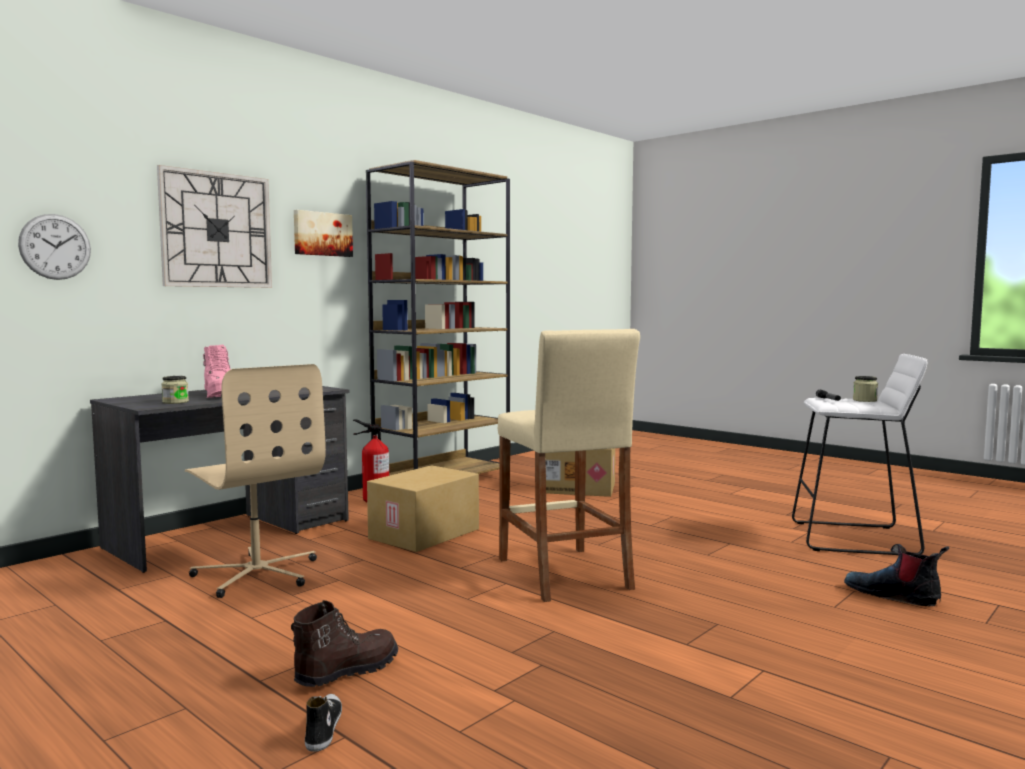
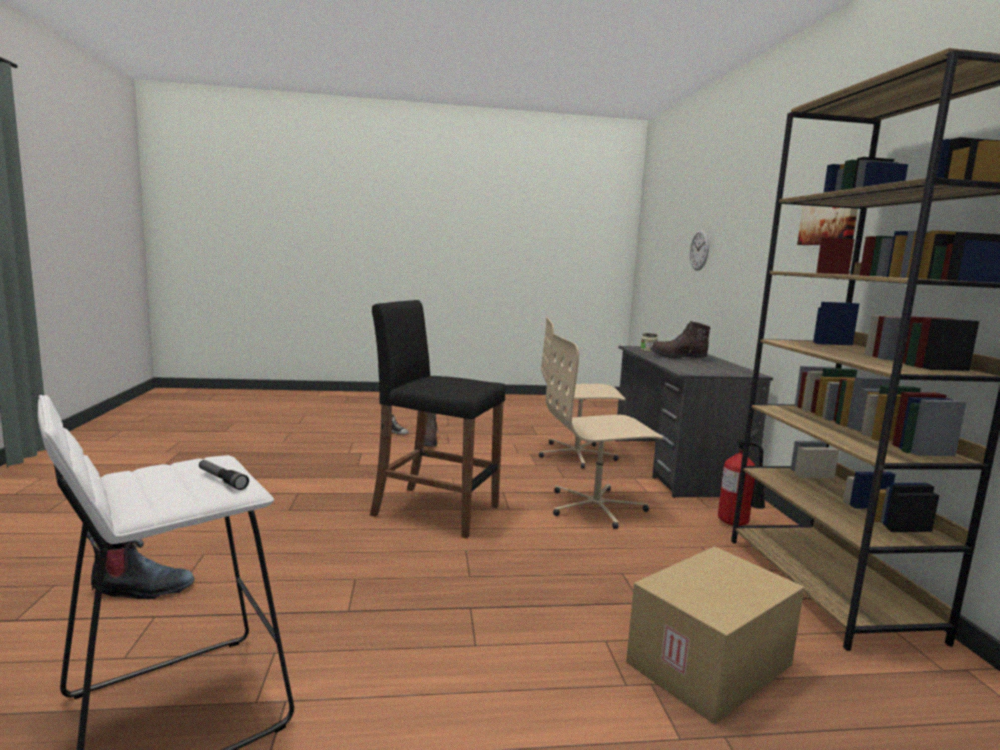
camera: 130 degrees right, 5 degrees up
wall clock [157,165,272,288] -> none
pink boot [203,345,231,398] -> brown boot [651,321,711,359]
cardboard box [367,465,479,552] -> beige office chair [546,334,663,529]
beige stool [498,329,640,602] -> black stool [370,300,506,538]
jar [853,376,878,402] -> none

